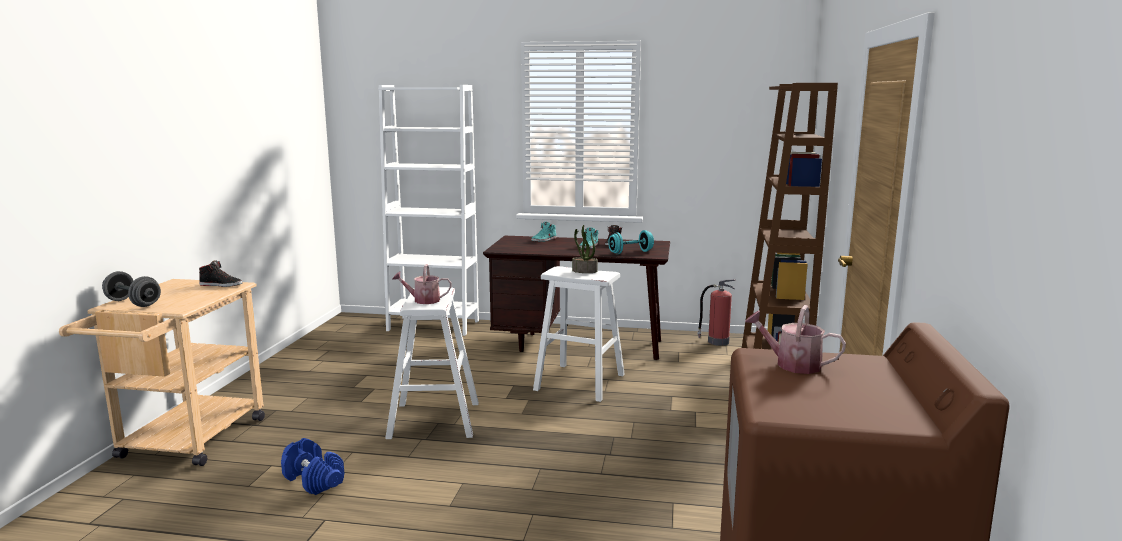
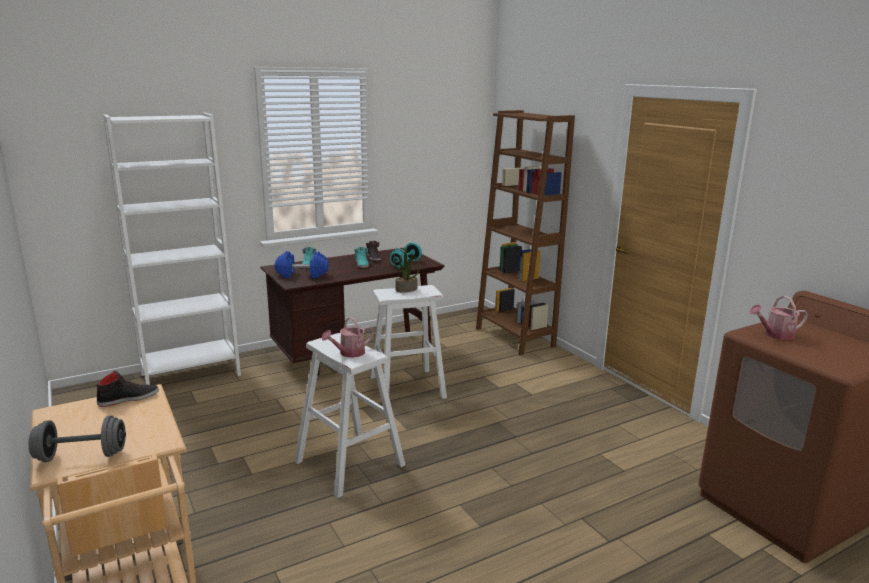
camera: 40 degrees left, 5 degrees up
blue dumbbell [281,438,344,495] -> blue dumbbell moved to [275,251,329,279]
fire extinguisher [697,279,736,346] -> none

